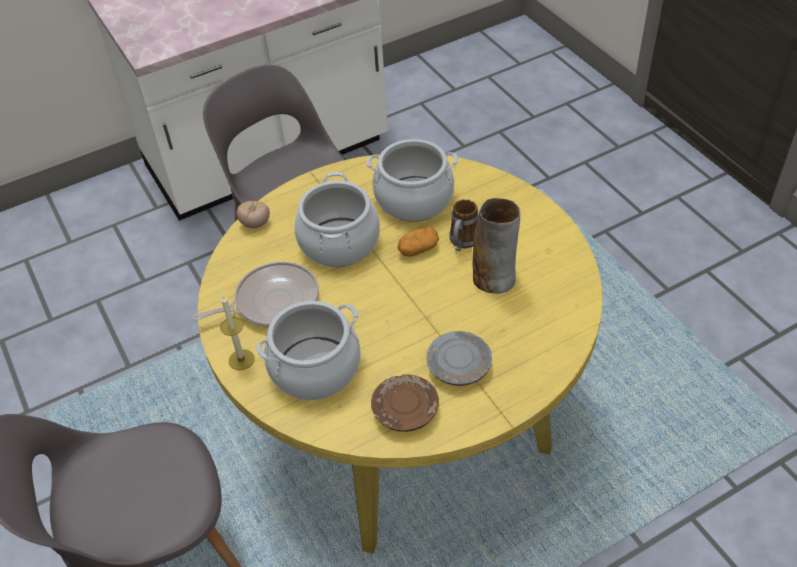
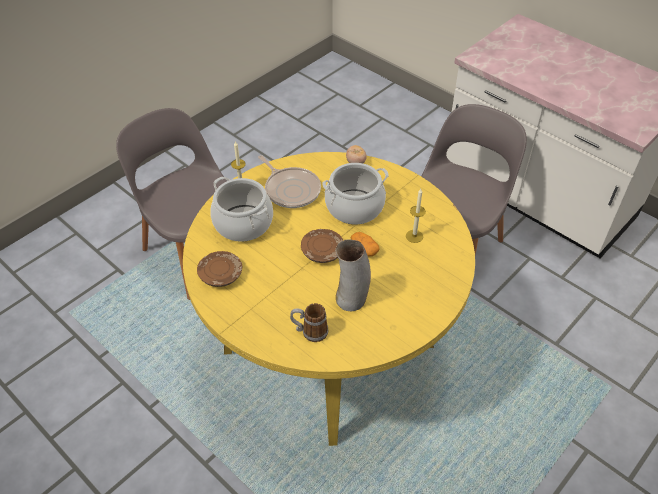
camera: 70 degrees right, 0 degrees up
cooking pot [367,139,458,222] -> candle [406,189,426,243]
grey plate [426,331,492,386] -> none
mug [449,199,479,251] -> mug moved to [290,303,328,342]
none -> brown plate [301,229,343,263]

